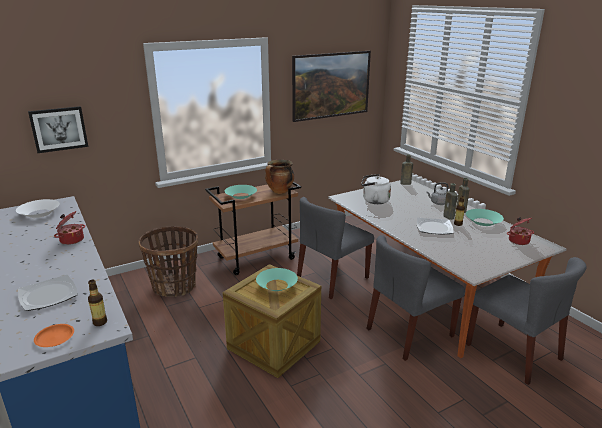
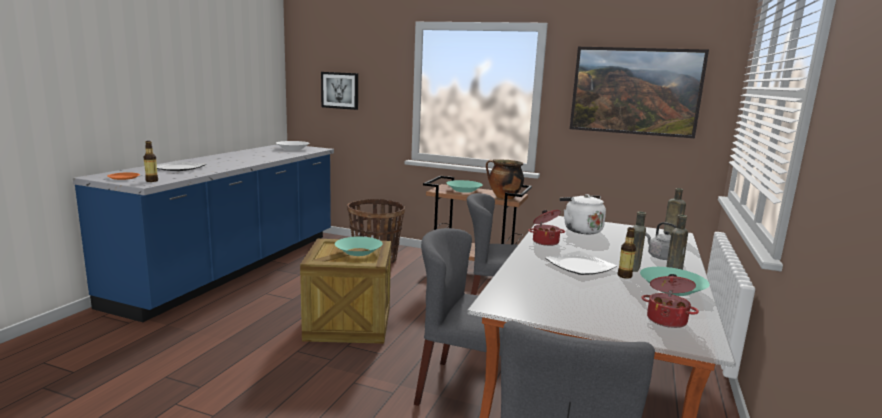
camera: 50 degrees right, 10 degrees down
cooking pot [54,211,85,245] -> cooking pot moved to [528,210,565,246]

